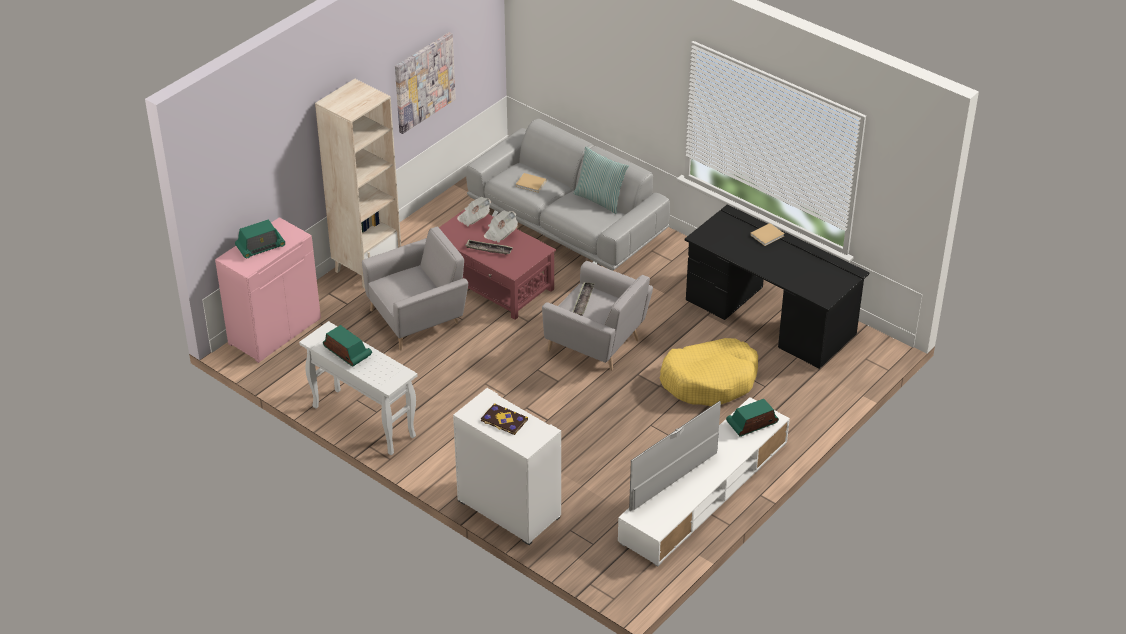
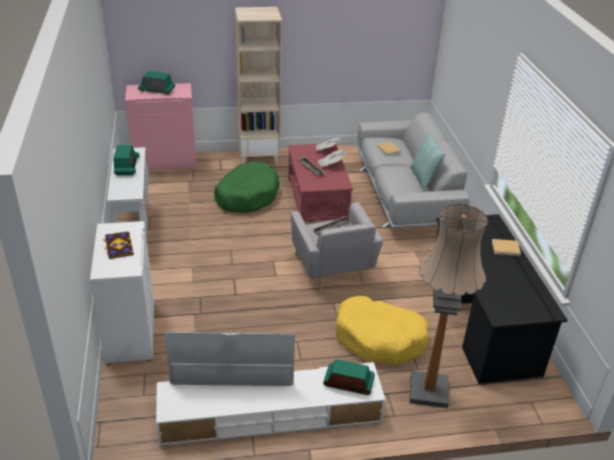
camera: 40 degrees right, 5 degrees down
grey armchair [362,226,468,350] -> green dog bed [214,161,280,213]
picture [395,32,456,134] -> none
none -> floor lamp [410,204,488,408]

